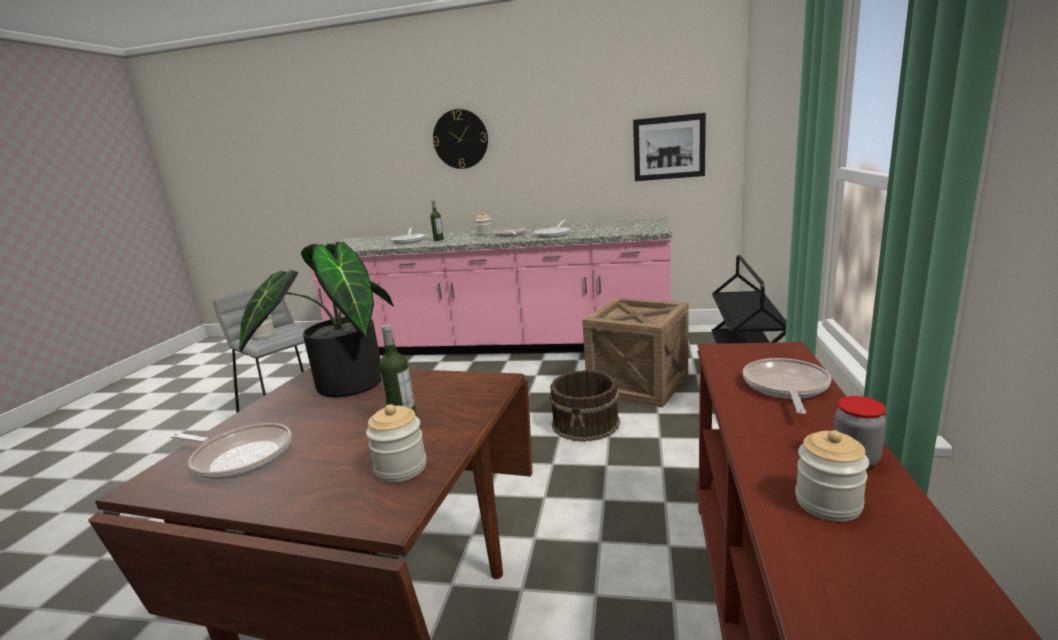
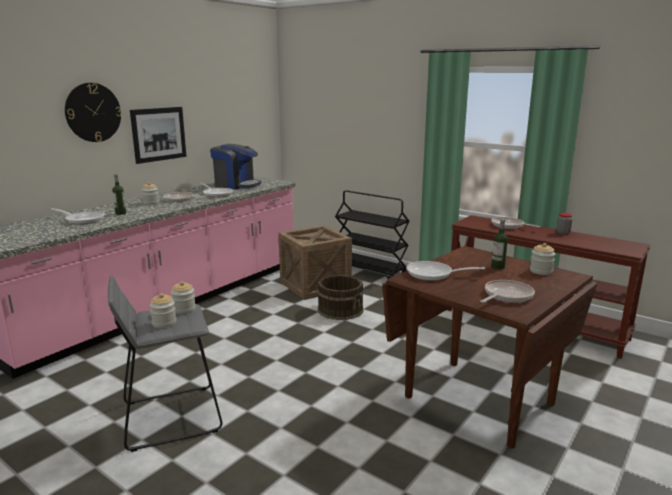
camera: 65 degrees left, 0 degrees up
potted plant [239,242,394,398] -> frying pan [406,261,485,281]
picture [633,113,706,181] -> picture moved to [130,107,186,164]
jar [795,430,869,522] -> jar moved to [171,281,196,314]
none -> coffee machine [210,144,262,190]

